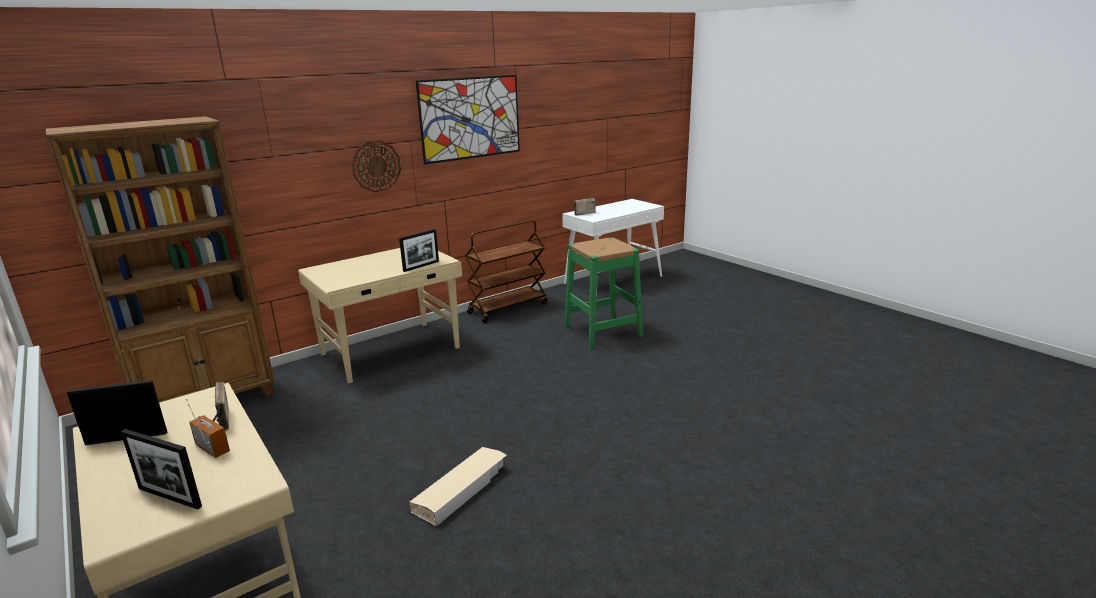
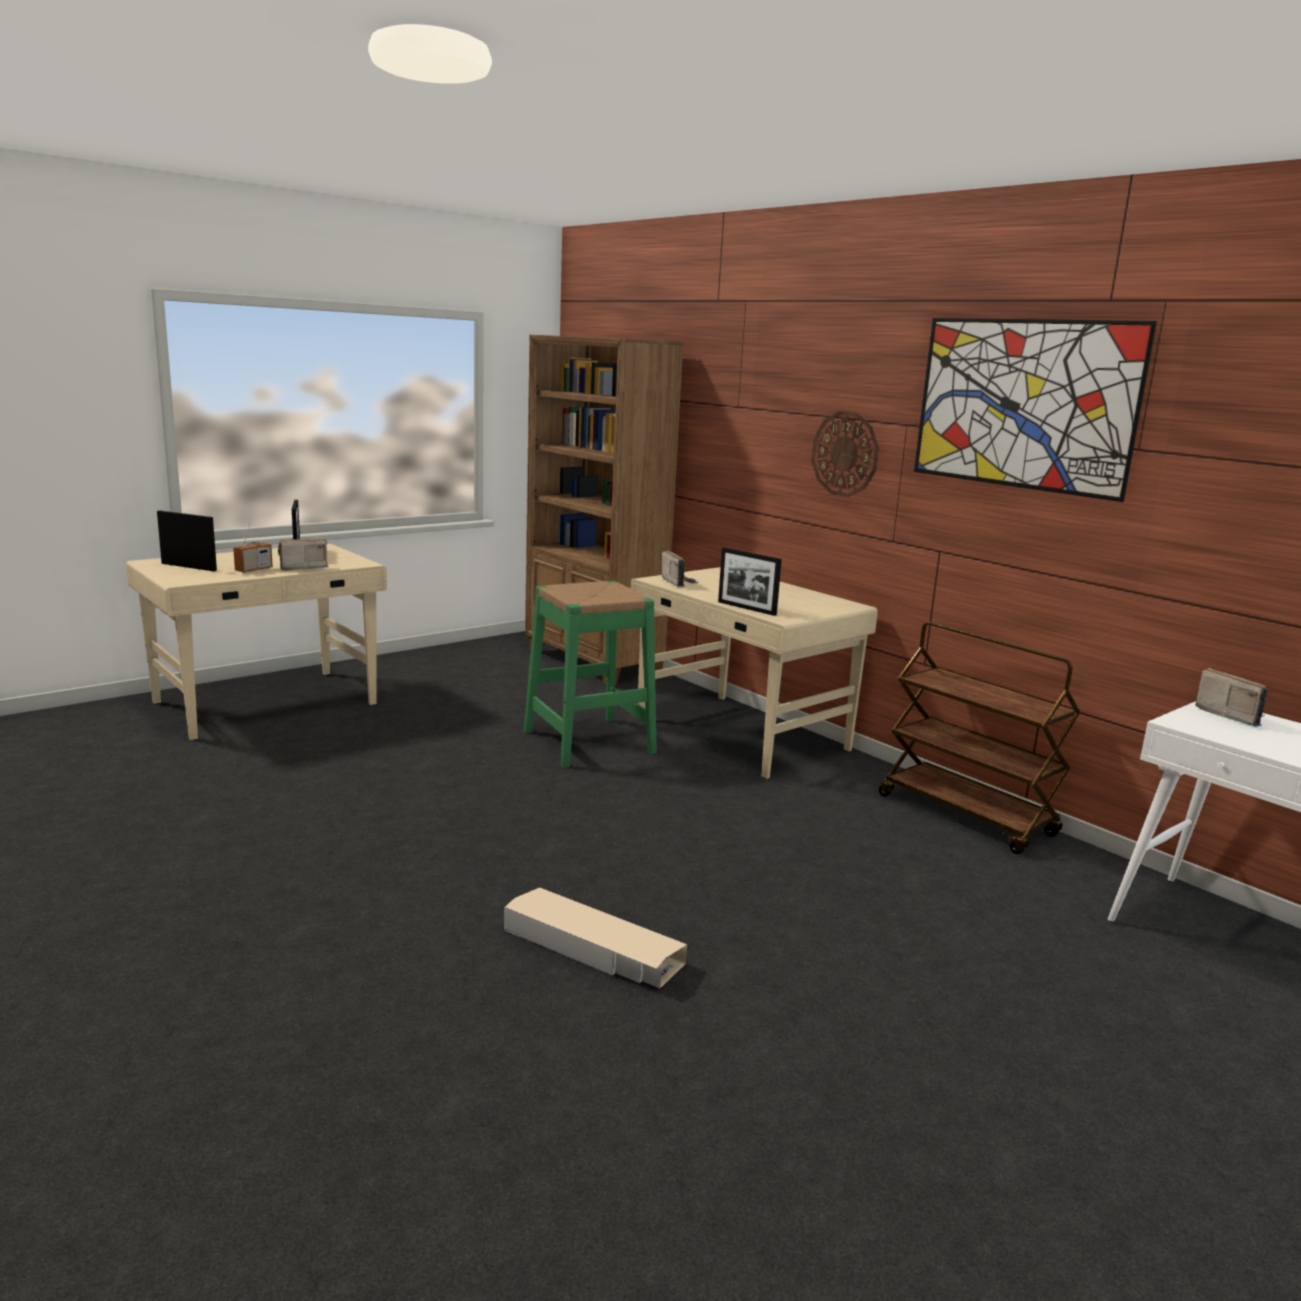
camera: 85 degrees right, 5 degrees down
picture frame [120,429,202,509] -> picture frame turned 90 degrees clockwise [157,511,217,571]
beige storage box [409,447,507,526] -> beige storage box moved to [504,888,687,988]
green stool [564,237,643,349] -> green stool moved to [524,581,657,768]
none -> radio [662,550,699,587]

